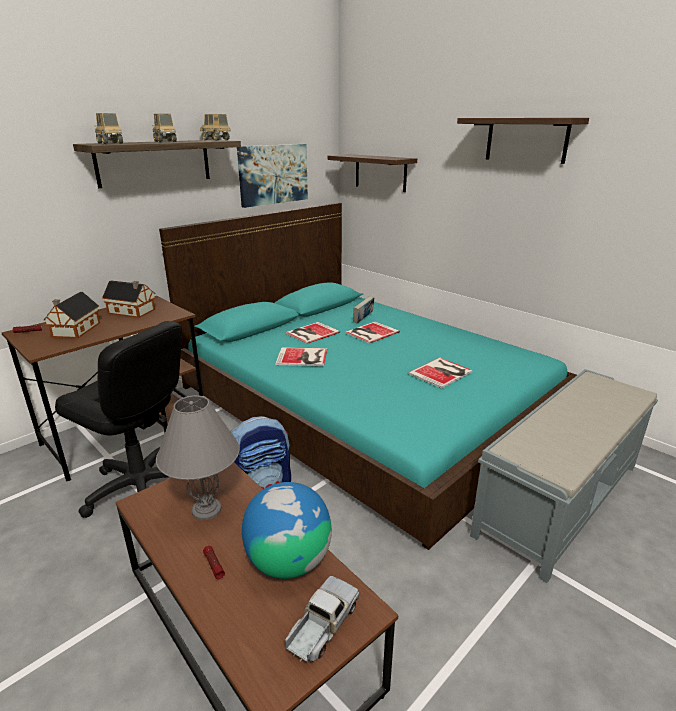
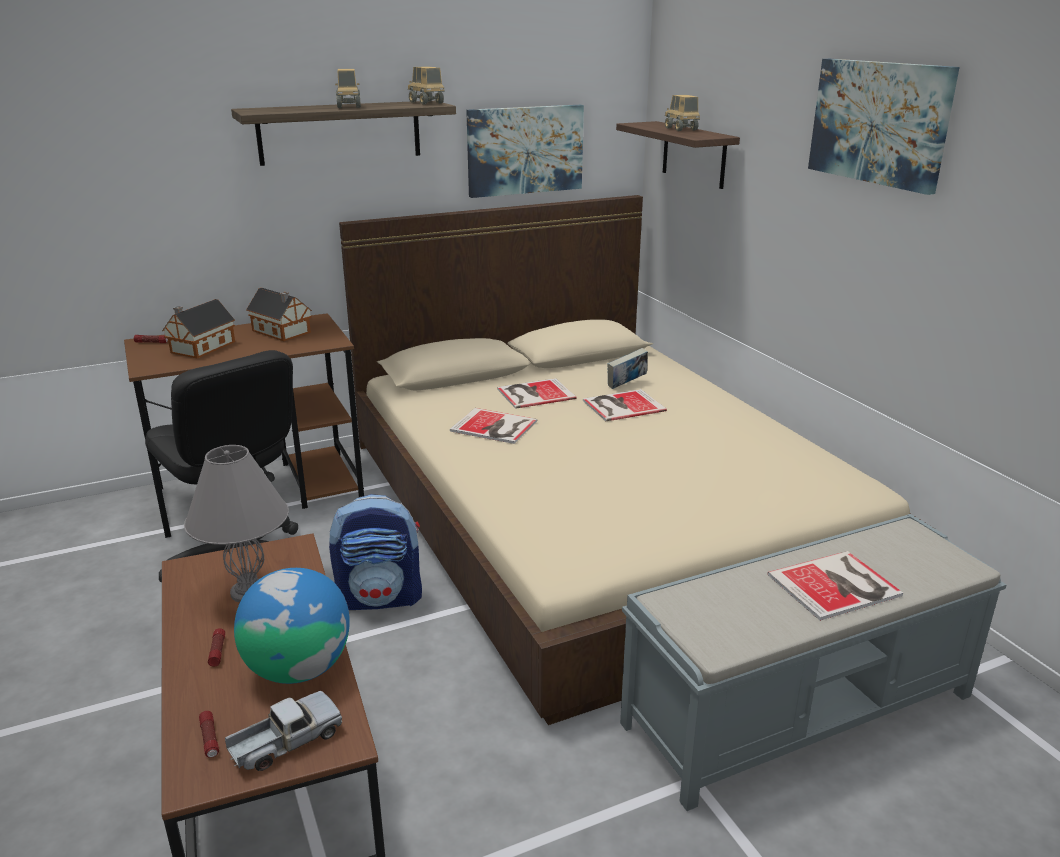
camera: 20 degrees right, 0 degrees up
toy truck [94,113,123,144] -> toy truck moved to [665,95,700,131]
turquoise bed [159,202,577,550] -> beige bed [339,195,937,725]
book [408,357,473,389] -> book moved to [768,551,903,621]
shelf [457,118,589,164] -> picture [808,59,960,195]
none -> flashlight [199,711,219,758]

